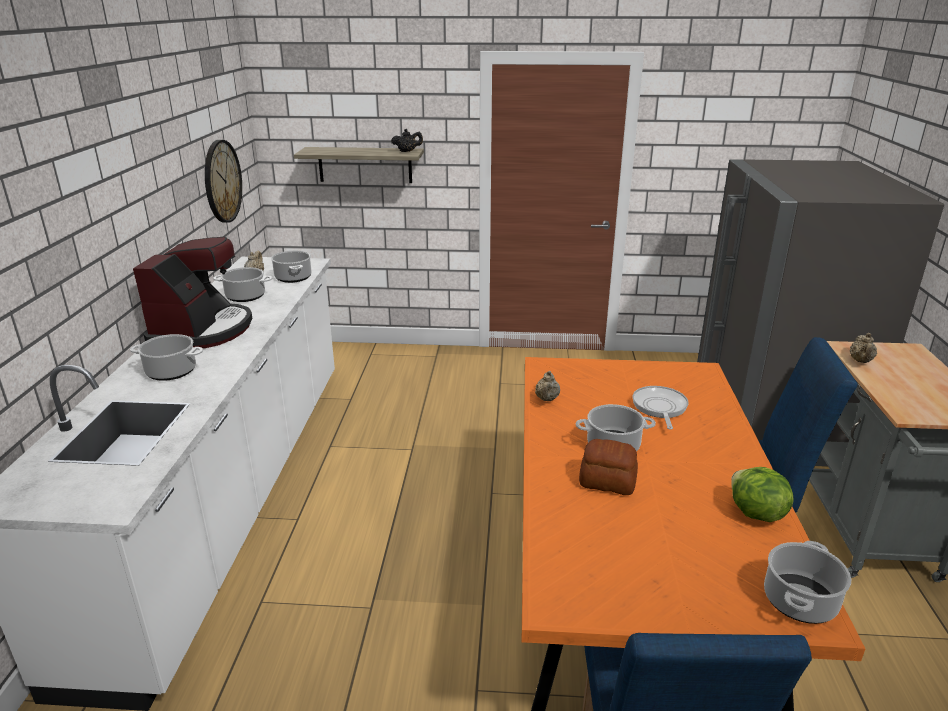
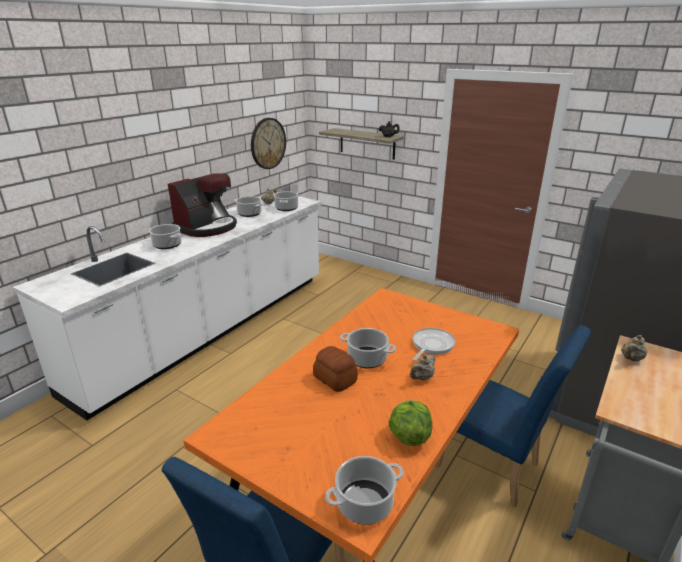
camera: 30 degrees right, 0 degrees up
beige teapot [535,371,560,401] -> beige teapot moved to [410,355,435,380]

